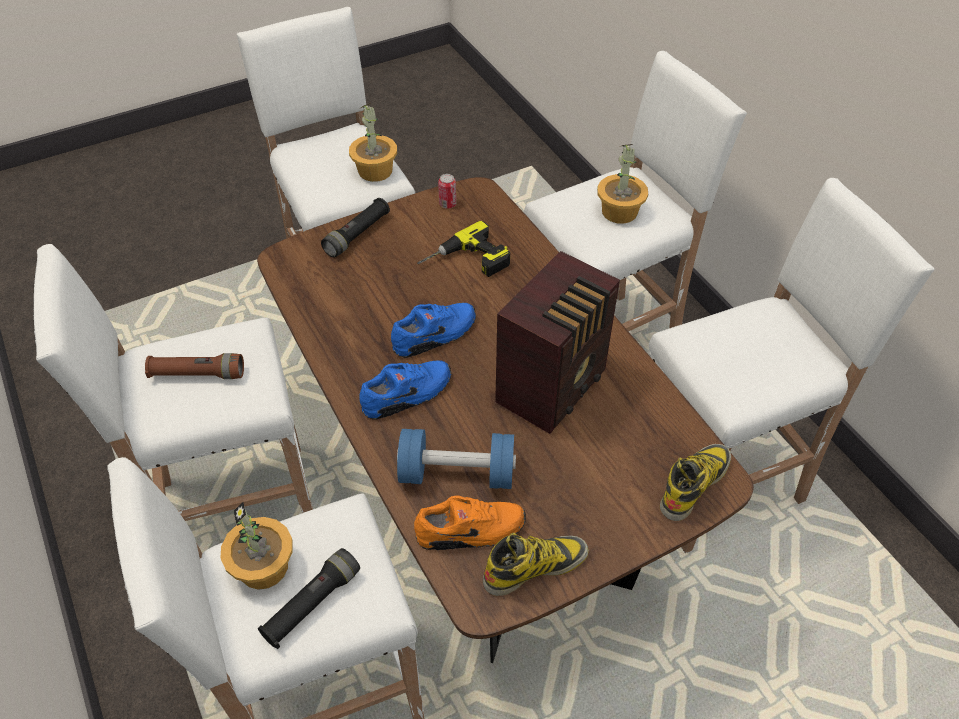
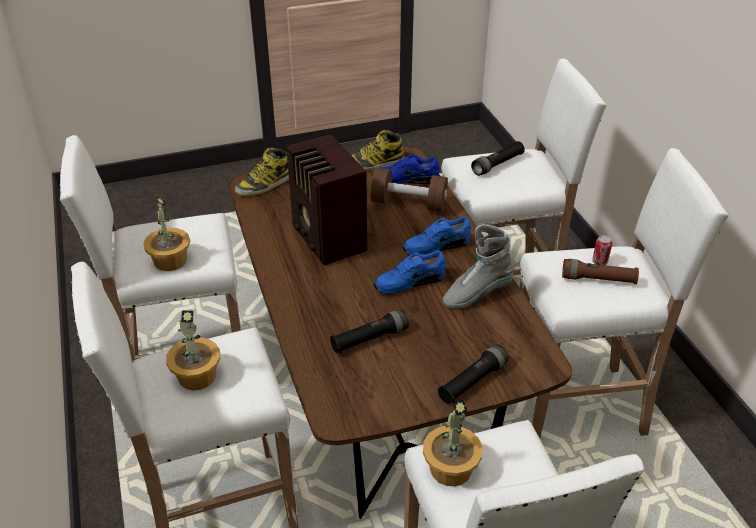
camera: 170 degrees left, 10 degrees down
potted plant [221,502,293,590] -> potted plant moved to [143,196,190,271]
blue dumbbell [397,429,516,489] -> brown dumbbell [371,168,448,212]
orange shoe [414,496,526,550] -> blue shoe [380,154,440,184]
power drill [417,221,510,277] -> black flashlight [330,309,409,353]
can [438,174,456,208] -> can moved to [592,235,612,265]
radio [495,251,620,434] -> radio turned 75 degrees counterclockwise [286,135,367,266]
none -> grey boot [443,224,515,309]

